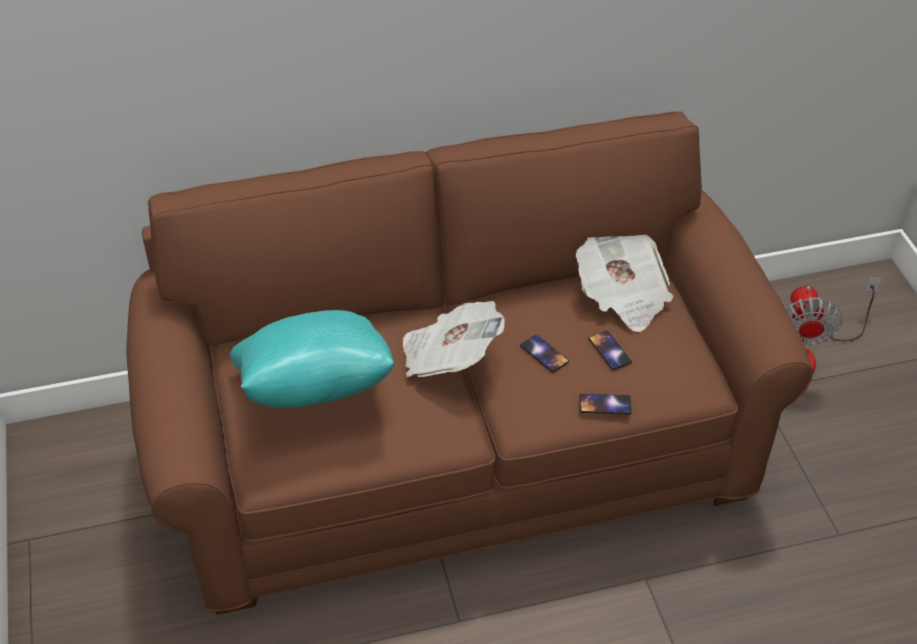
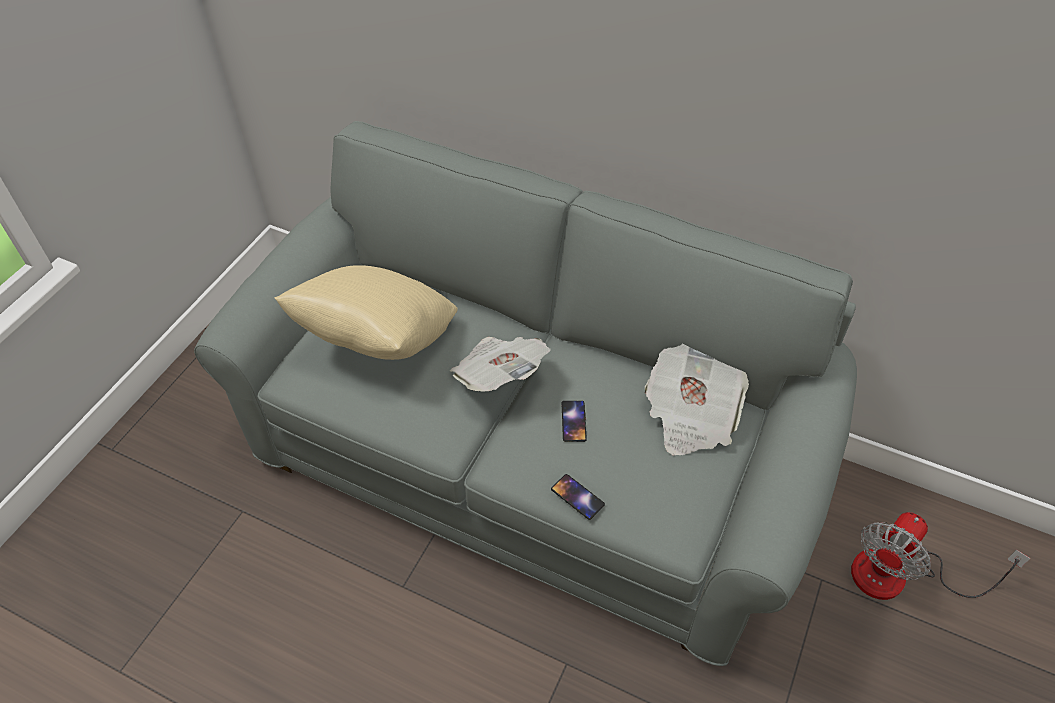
camera: 40 degrees right, 5 degrees up
brown sofa [126,111,813,615] -> grey sofa [194,121,857,666]
turquoise pillow [230,310,394,408] -> beige pillow [274,265,458,360]
phone [588,331,632,370] -> none

